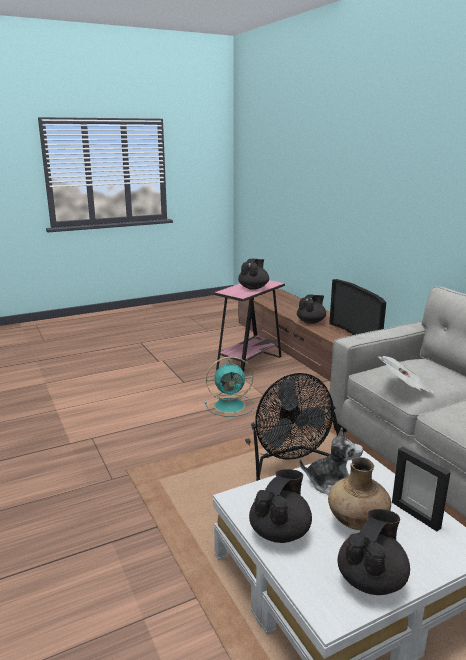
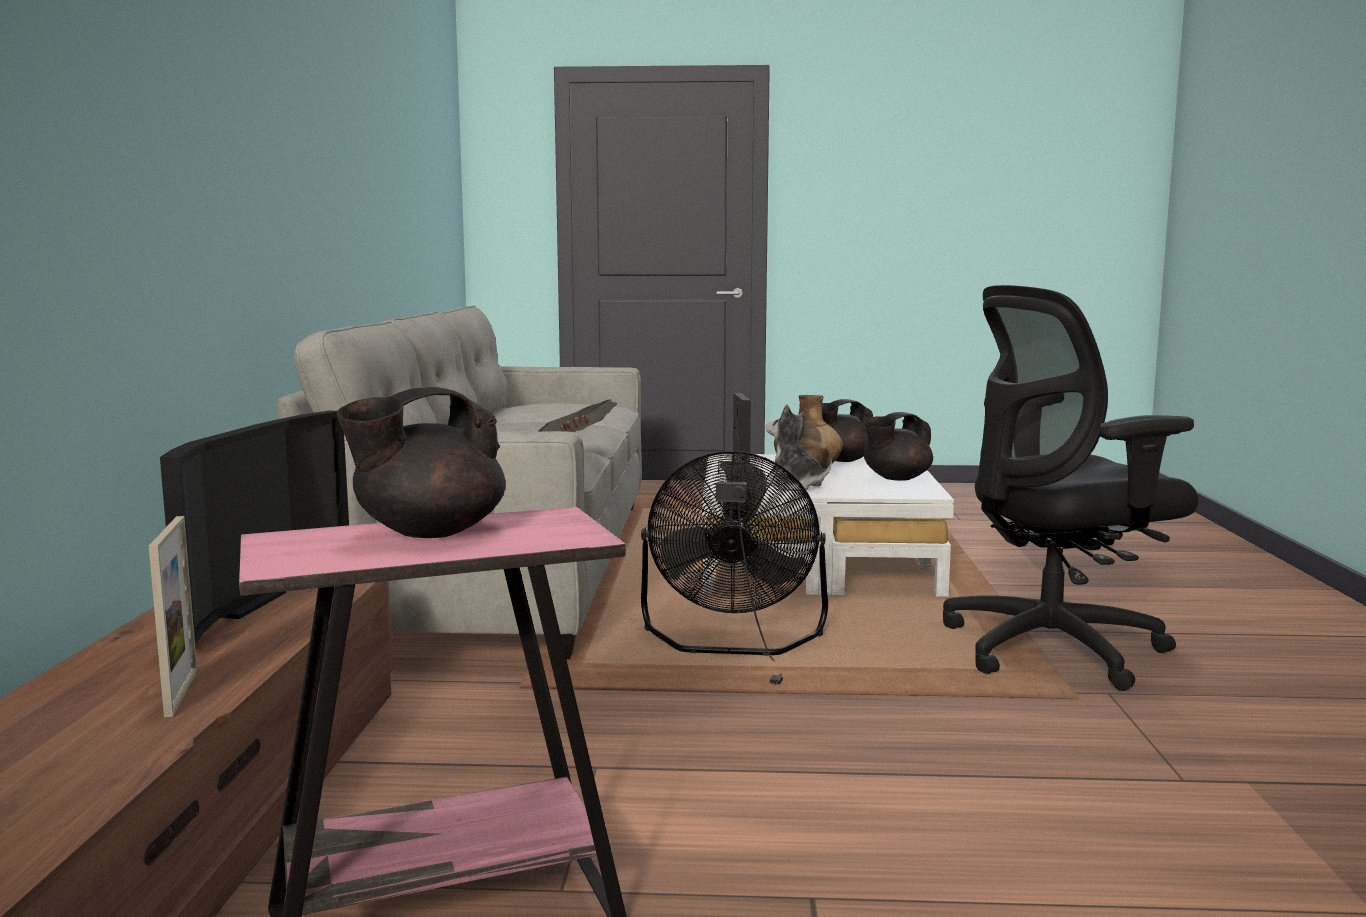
camera: 150 degrees left, 10 degrees down
turquoise fan [205,356,254,417] -> none
black teapot [297,294,326,324] -> picture frame [149,516,197,717]
none -> black office chair [943,285,1199,691]

